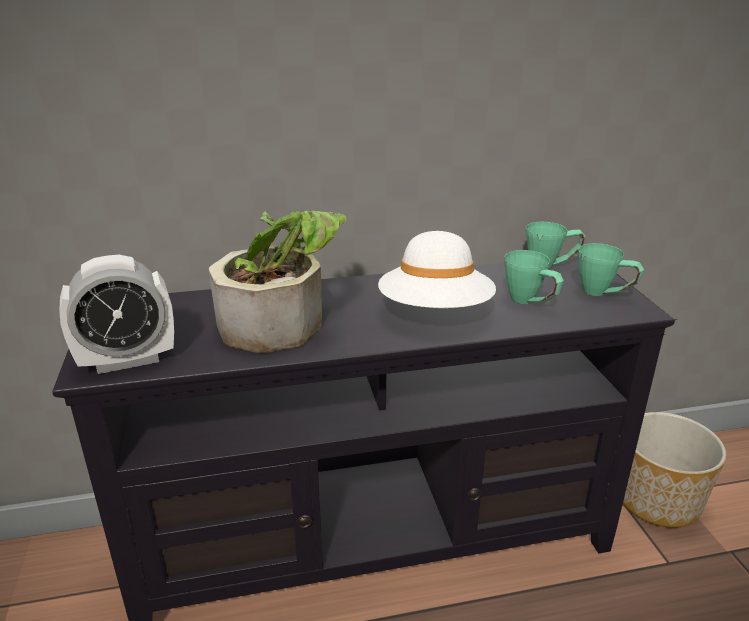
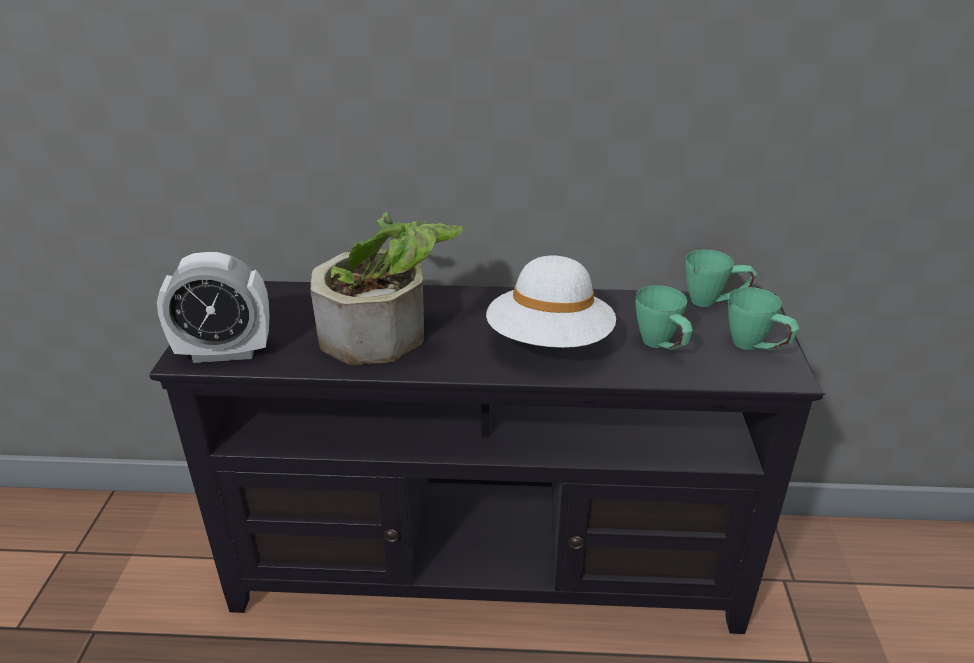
camera: 15 degrees right, 5 degrees up
planter [623,412,727,528] -> none

